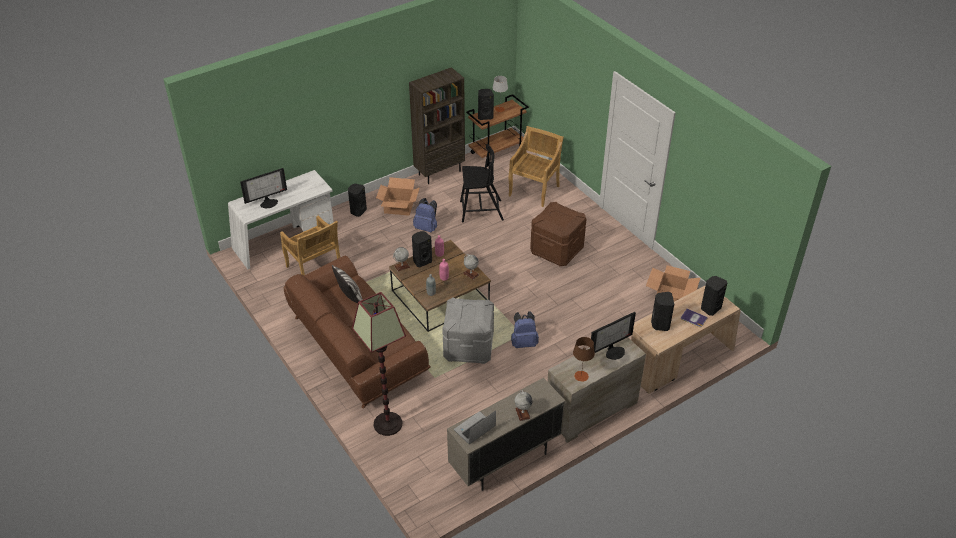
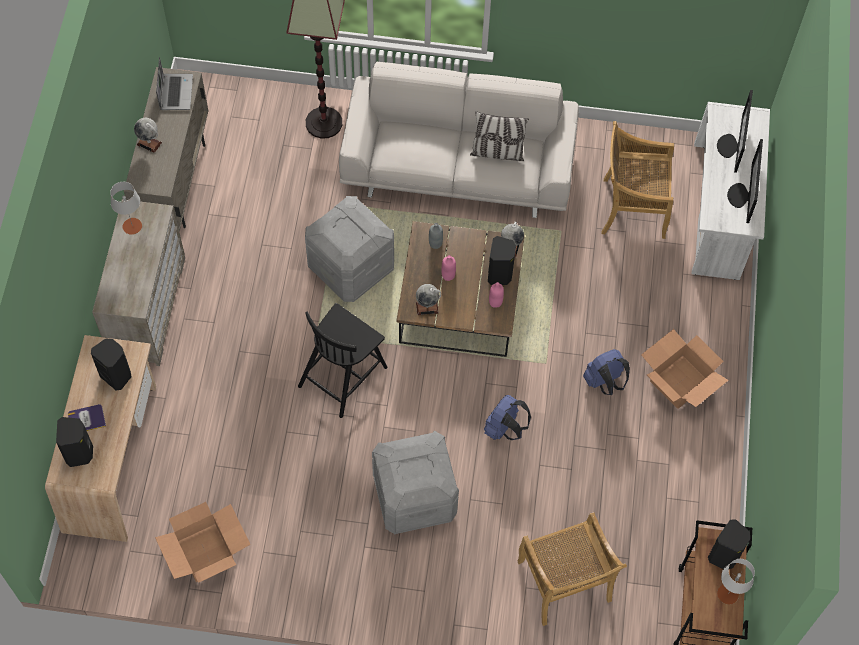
camera: 130 degrees right, 20 degrees up
brown sofa [284,255,430,409] -> white sofa [339,62,579,218]
black speaker [348,184,367,217] -> none
brown bookcase [409,67,465,184] -> none
black chair [460,144,504,223] -> black chair moved to [298,303,387,418]
blue backpack [511,311,539,348] -> blue backpack moved to [484,395,531,440]
brown storage box [530,202,586,266] -> grey storage box [372,431,459,534]
brown table lamp [573,337,595,382] -> grey table lamp [110,182,142,235]
monitor [590,312,636,360] -> monitor moved to [727,139,763,223]

